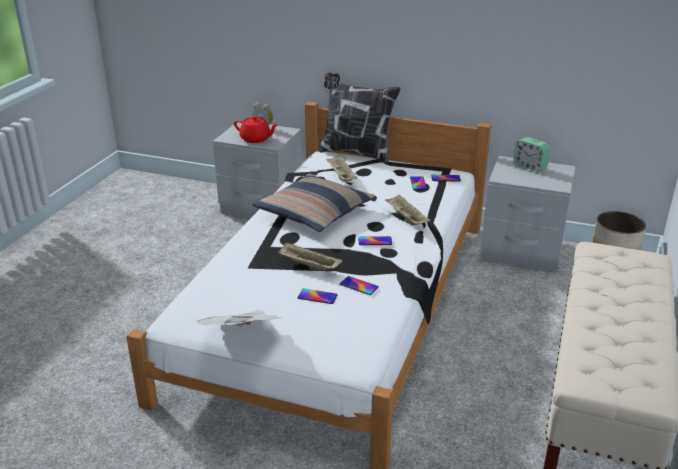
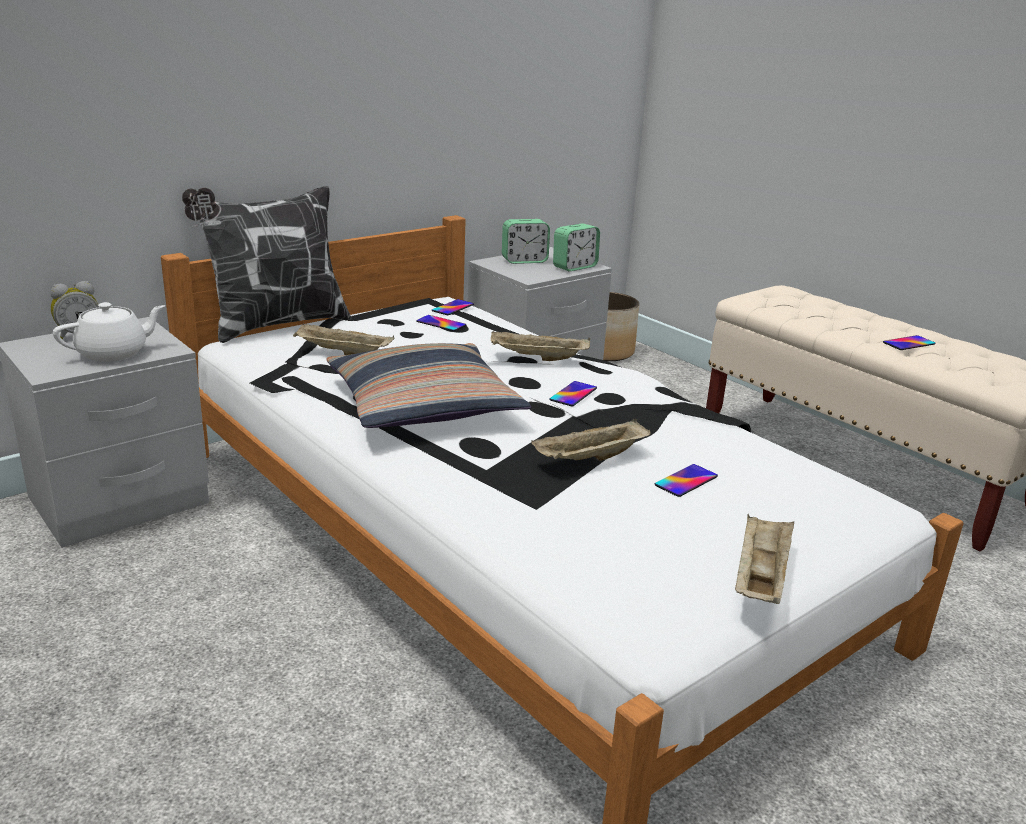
camera: 60 degrees left, 5 degrees down
newspaper [197,310,281,327] -> beige tray [735,514,794,604]
red teapot [234,116,278,143] -> white teapot [53,302,166,362]
phone [340,276,379,295] -> phone moved to [883,335,936,350]
none -> alarm clock [553,223,600,271]

